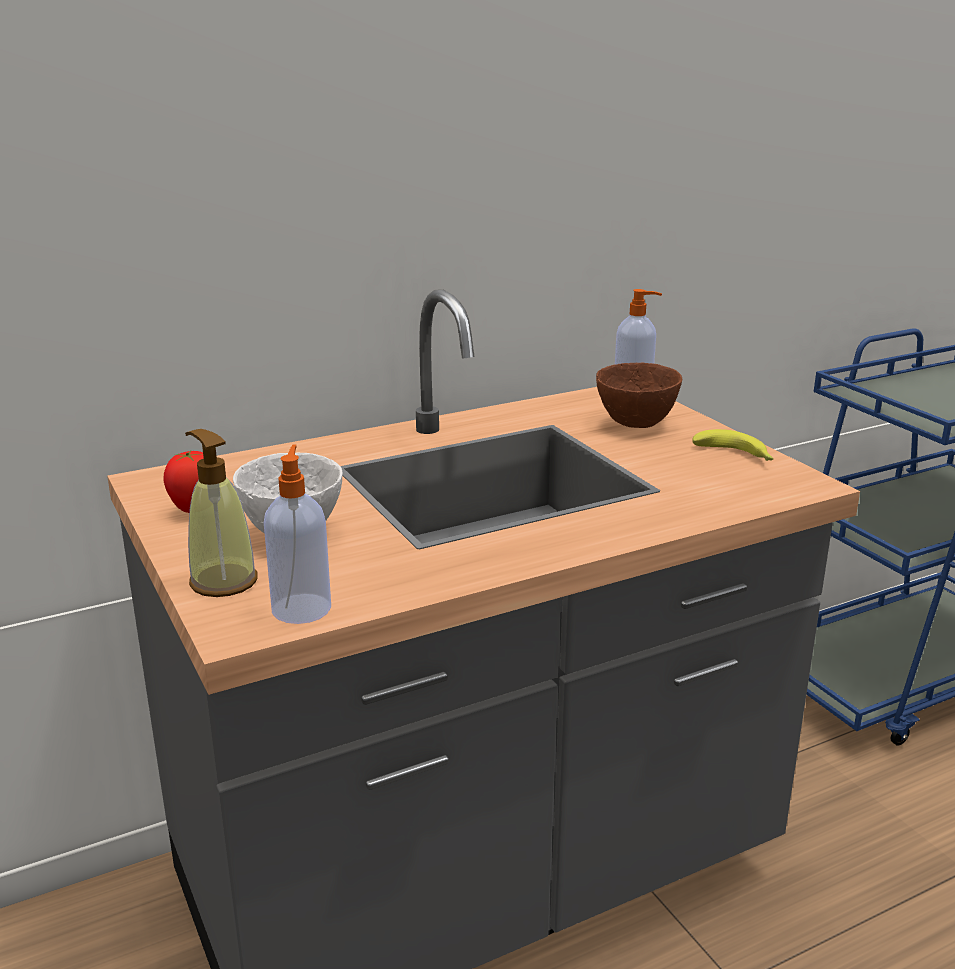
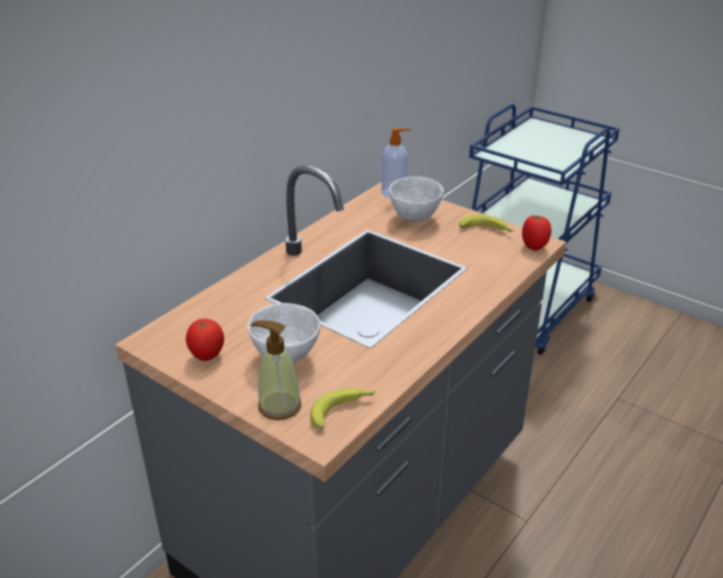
camera: 25 degrees left, 10 degrees up
soap dispenser [264,445,331,624] -> banana [310,388,375,429]
brown bowl [596,362,682,428] -> white bowl [389,176,444,222]
none -> tomato [522,214,552,251]

